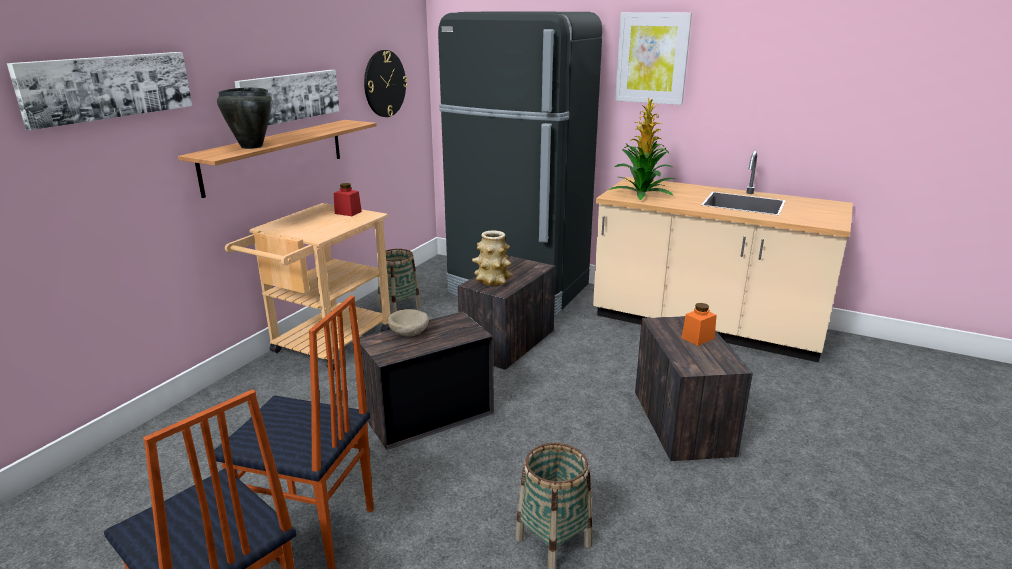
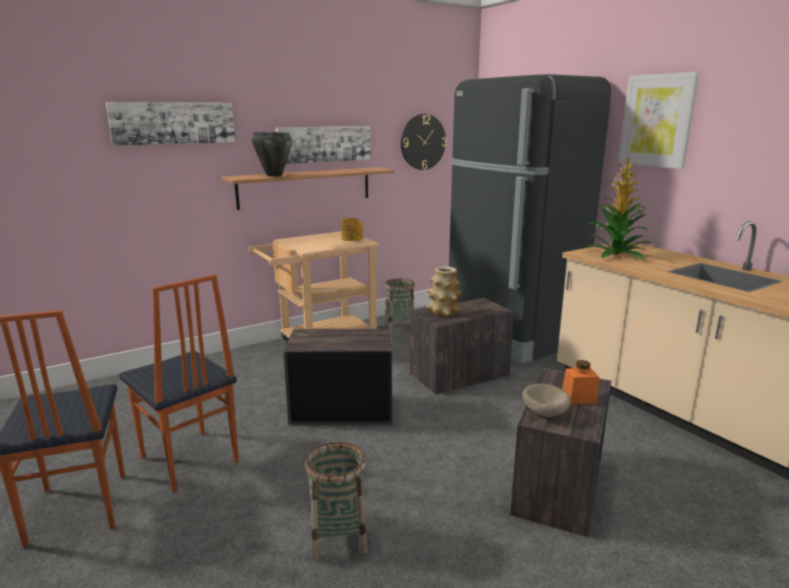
camera: 30 degrees right, 5 degrees down
red jar [334,183,362,216] -> teapot [341,217,363,241]
beige bowl [388,309,429,337] -> beige bowl moved to [522,384,571,417]

